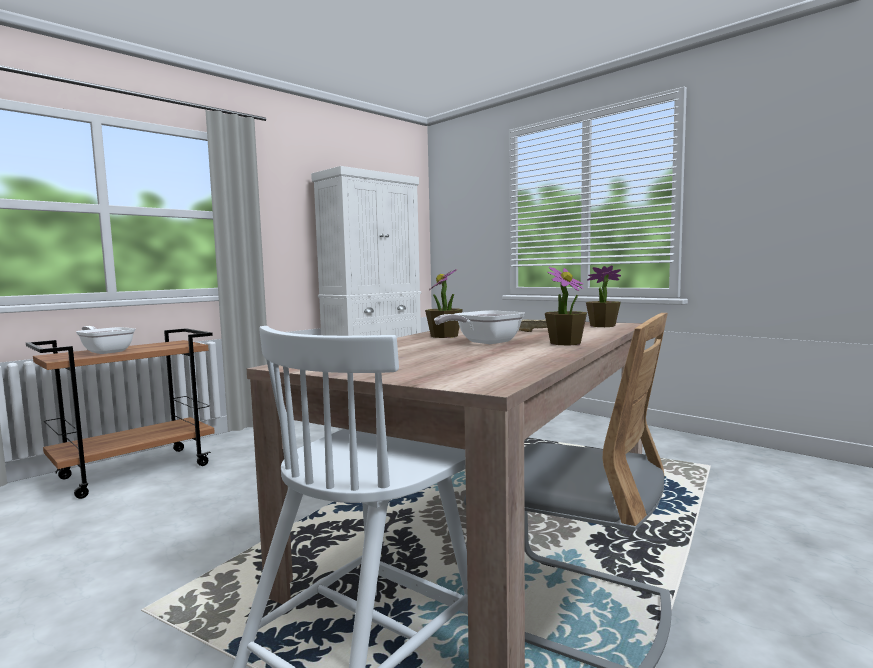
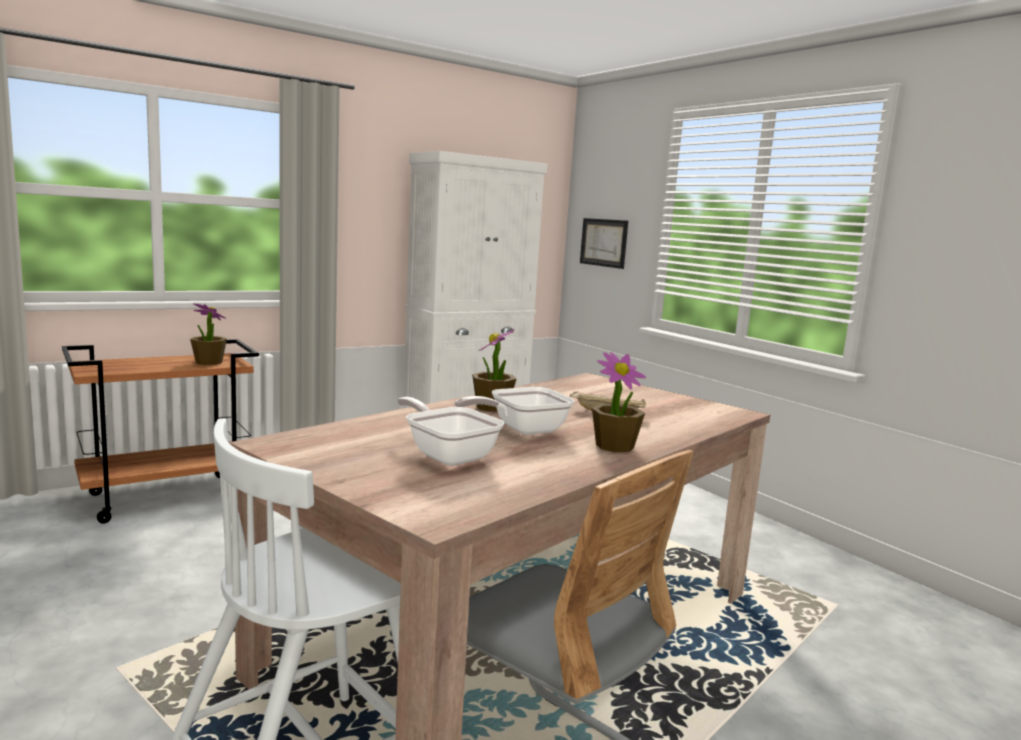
camera: 10 degrees right, 5 degrees up
frying pan [76,326,135,354] -> frying pan moved to [397,397,504,466]
potted plant [586,266,621,327] -> potted plant moved to [190,303,227,365]
none -> picture [580,218,628,269]

